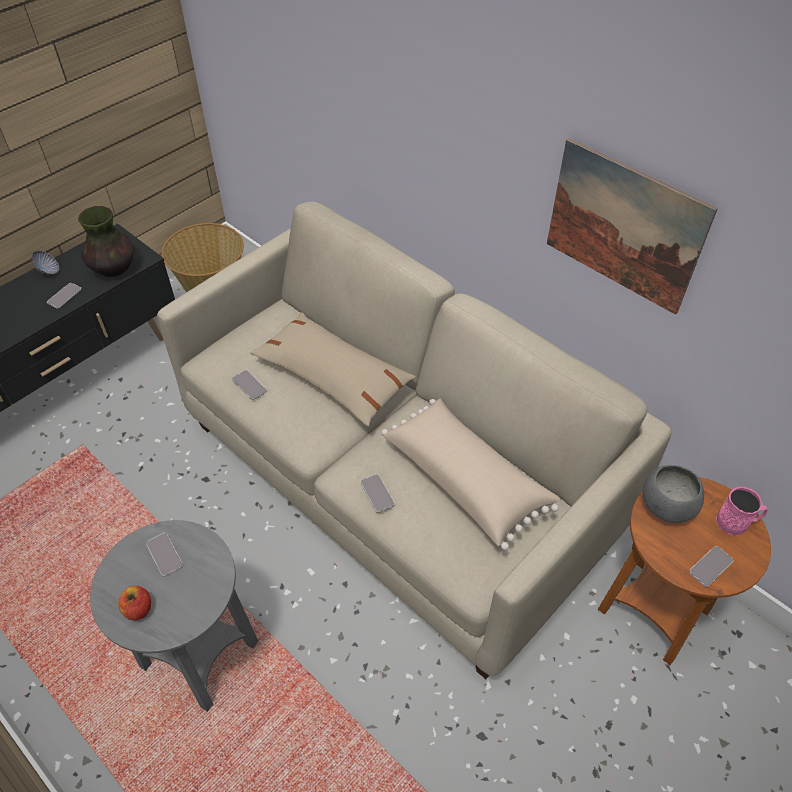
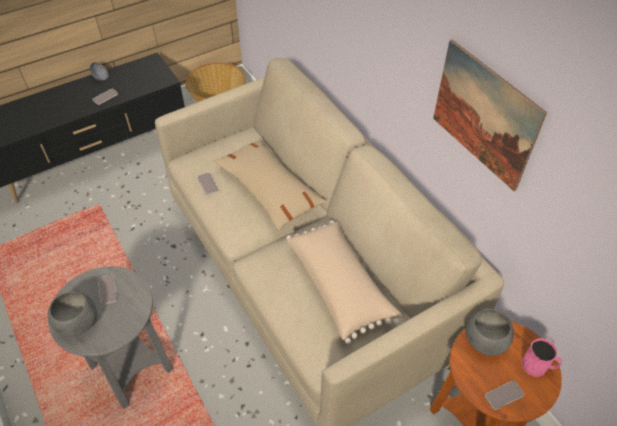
camera: 15 degrees right, 0 degrees up
vase [78,206,135,277] -> none
apple [118,586,151,620] -> grey bowl [48,291,97,336]
phone [361,474,395,513] -> none

